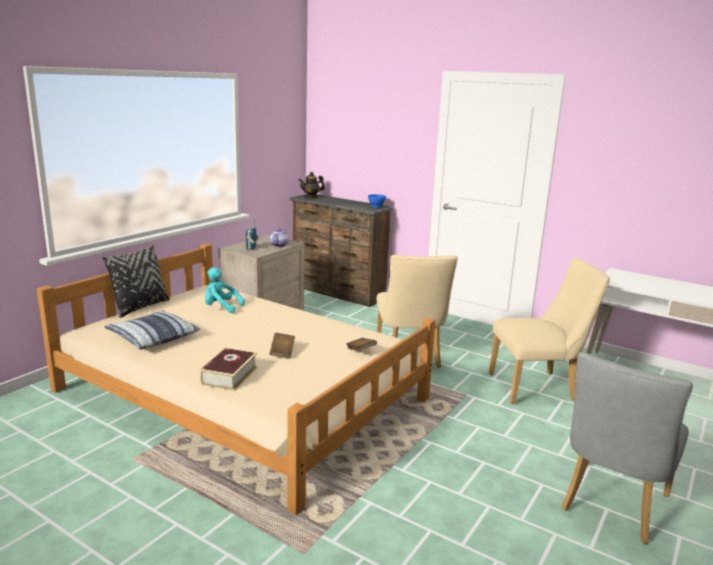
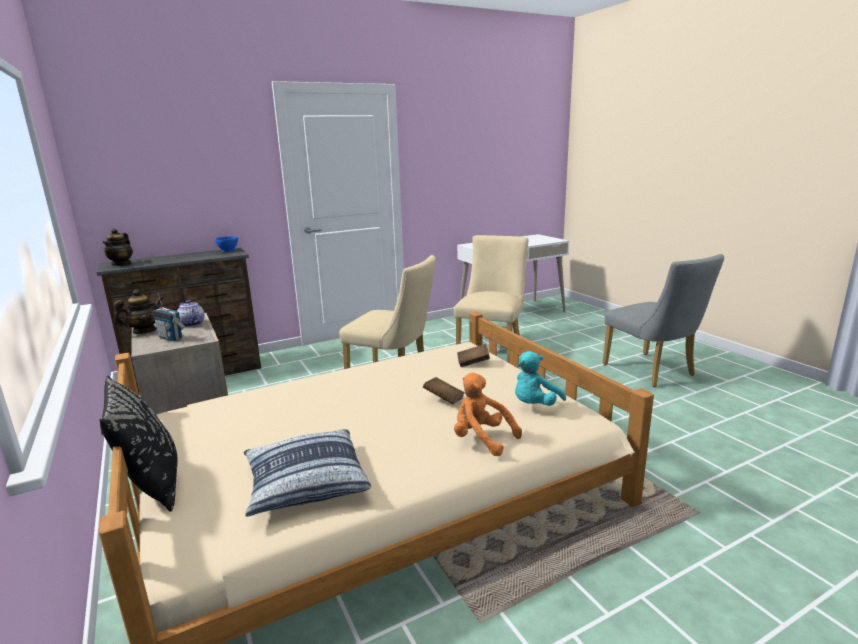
camera: 60 degrees left, 0 degrees up
book [200,348,257,391] -> orange plush toy [454,373,522,456]
turquoise plush toy [205,267,245,313] -> turquoise plush toy moved to [515,351,566,406]
none -> teapot [114,289,164,334]

